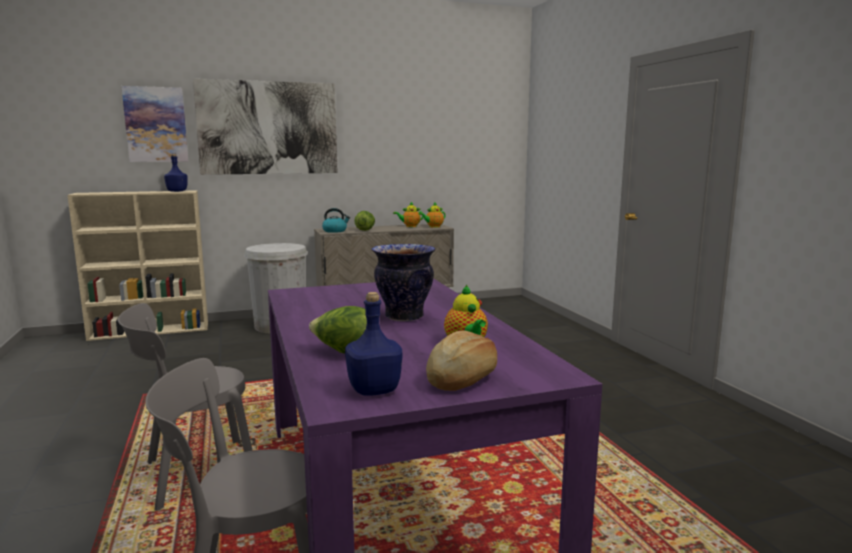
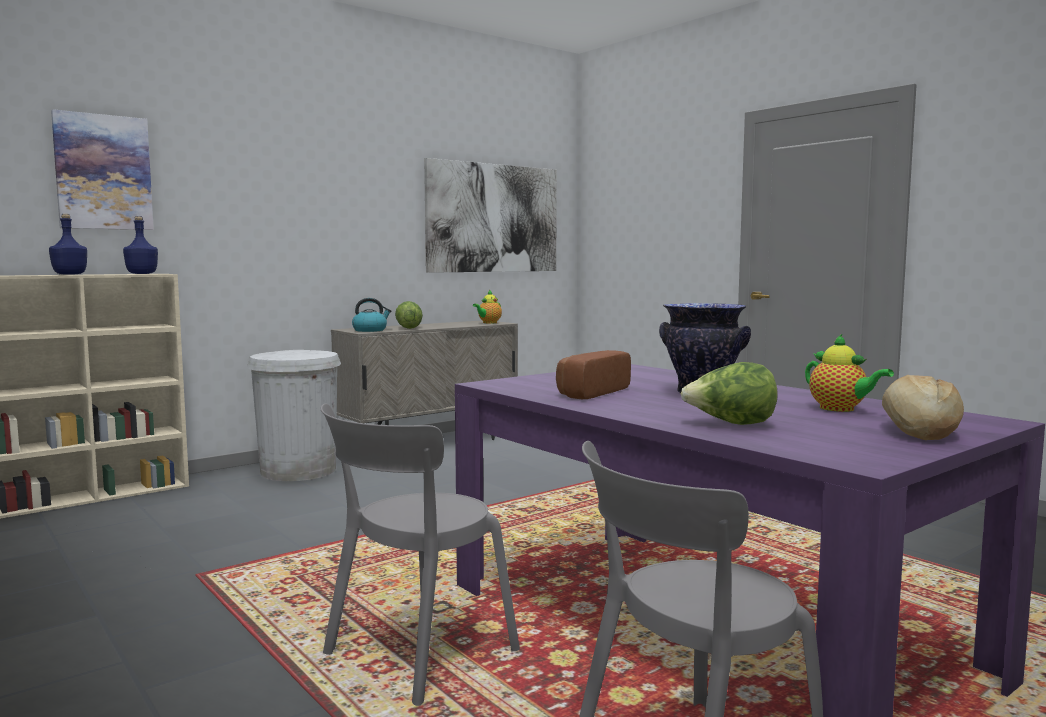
camera: 20 degrees left, 5 degrees down
picture [193,79,338,175] -> picture moved to [424,158,557,273]
blue bottle [345,292,402,396] -> blue bottle moved to [49,214,87,275]
teapot [393,202,423,227] -> none
none -> bread [556,350,631,399]

